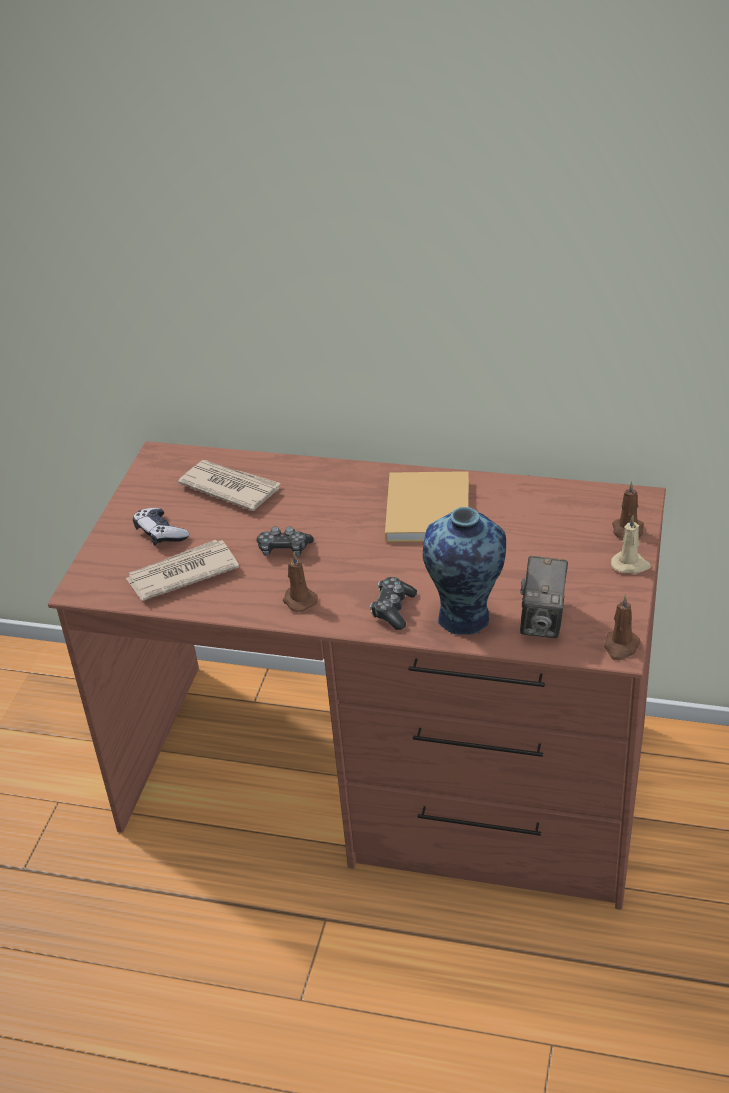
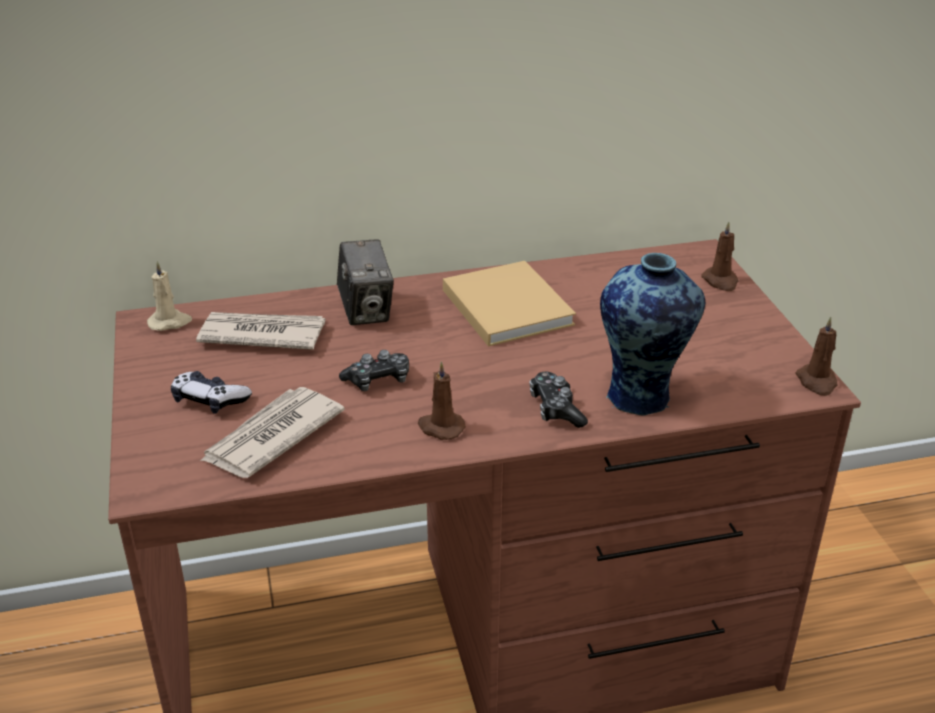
camera: 30 degrees left, 5 degrees down
camera [520,556,568,638] -> camera moved to [337,239,394,325]
beige candle [611,515,651,574] -> beige candle moved to [147,261,192,331]

